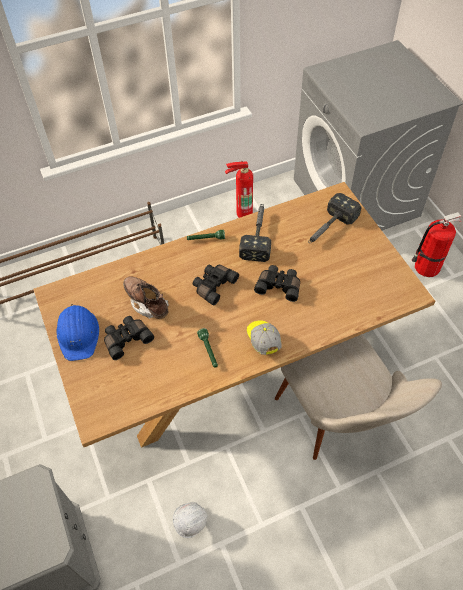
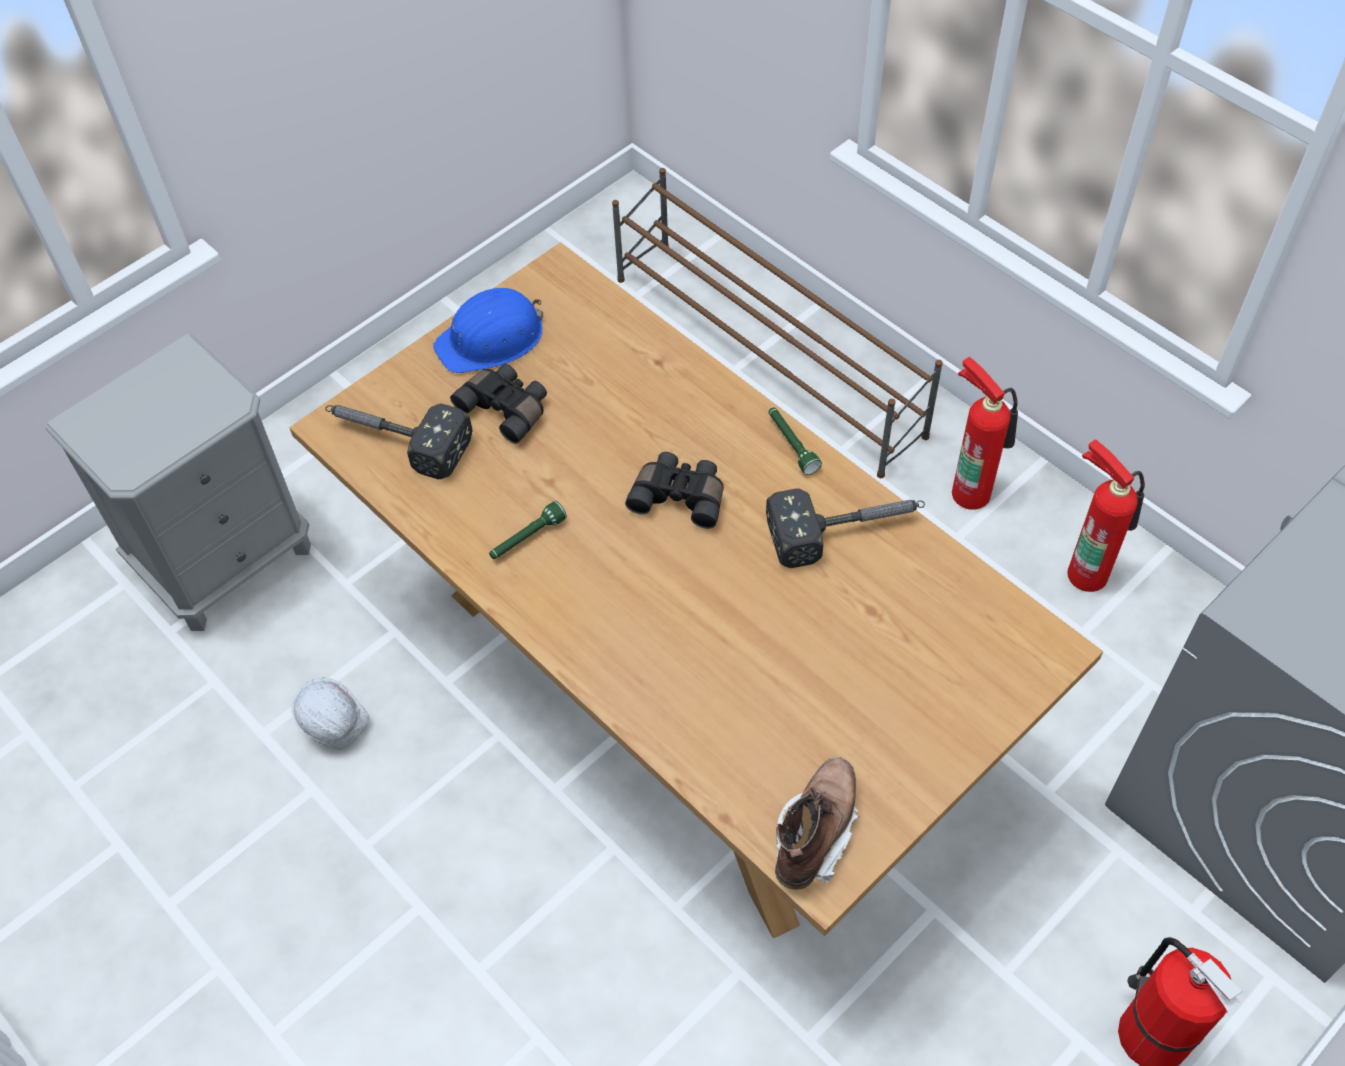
camera: 70 degrees right, 0 degrees up
brown boot [123,276,169,319] -> brown boot moved to [775,757,859,890]
cap [247,320,282,355] -> none
black binoculars [254,265,300,302] -> none
beige chair [275,334,442,460] -> none
hammer [308,193,361,243] -> hammer moved to [325,404,473,479]
none -> fire extinguisher [952,357,1018,510]

